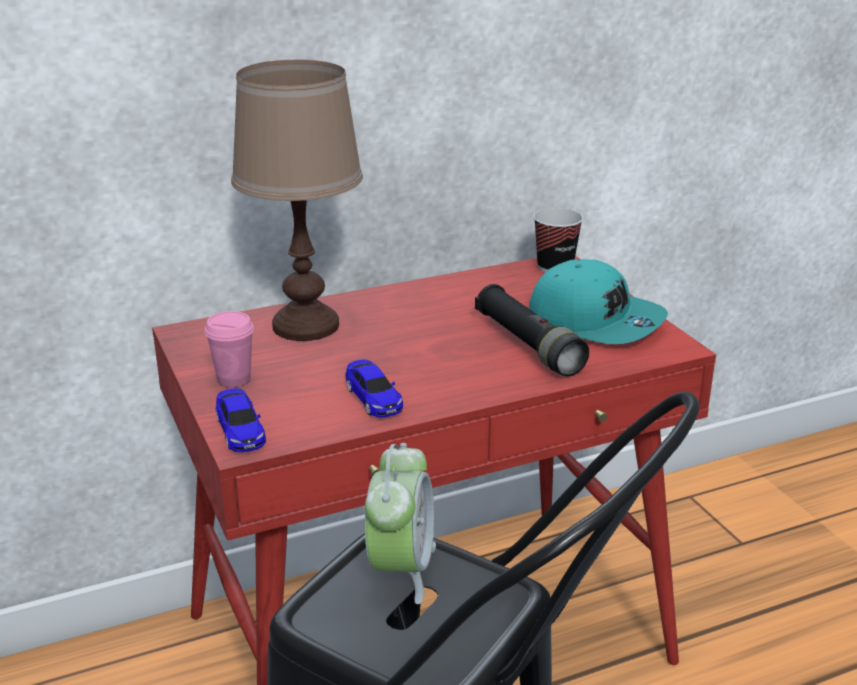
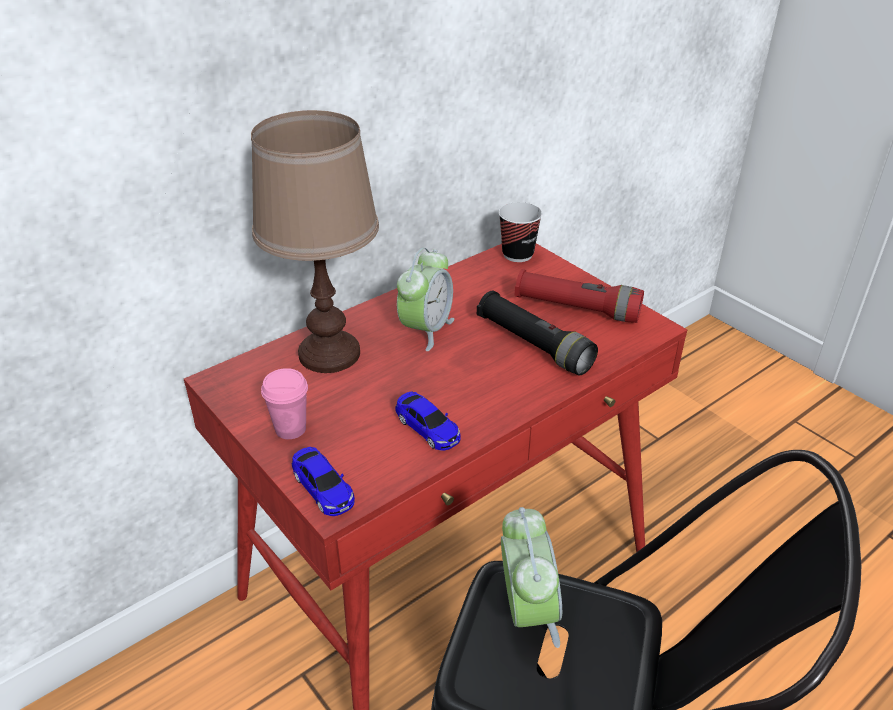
camera: 15 degrees left, 10 degrees up
turquoise cap [529,259,668,344] -> red flashlight [515,269,644,323]
none -> alarm clock [397,248,454,351]

